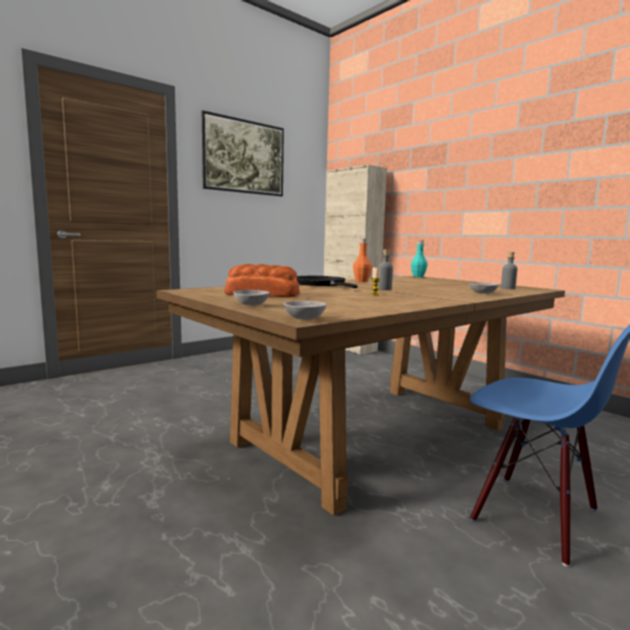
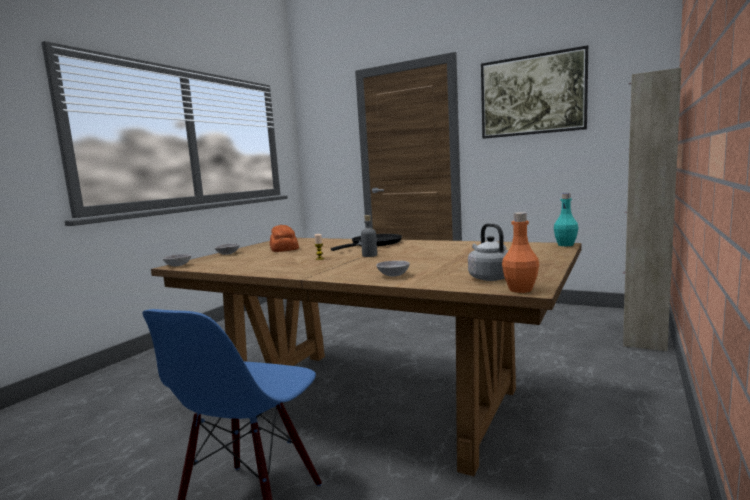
camera: 70 degrees right, 0 degrees up
orange bottle [353,239,372,282] -> orange bottle moved to [502,212,539,293]
grey bottle [501,252,518,289] -> grey kettle [468,223,509,281]

